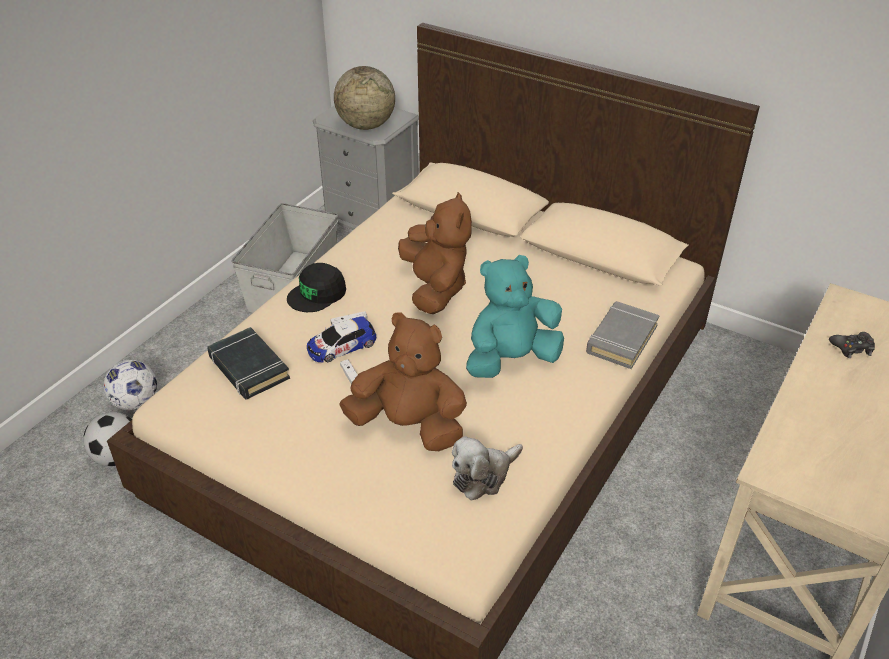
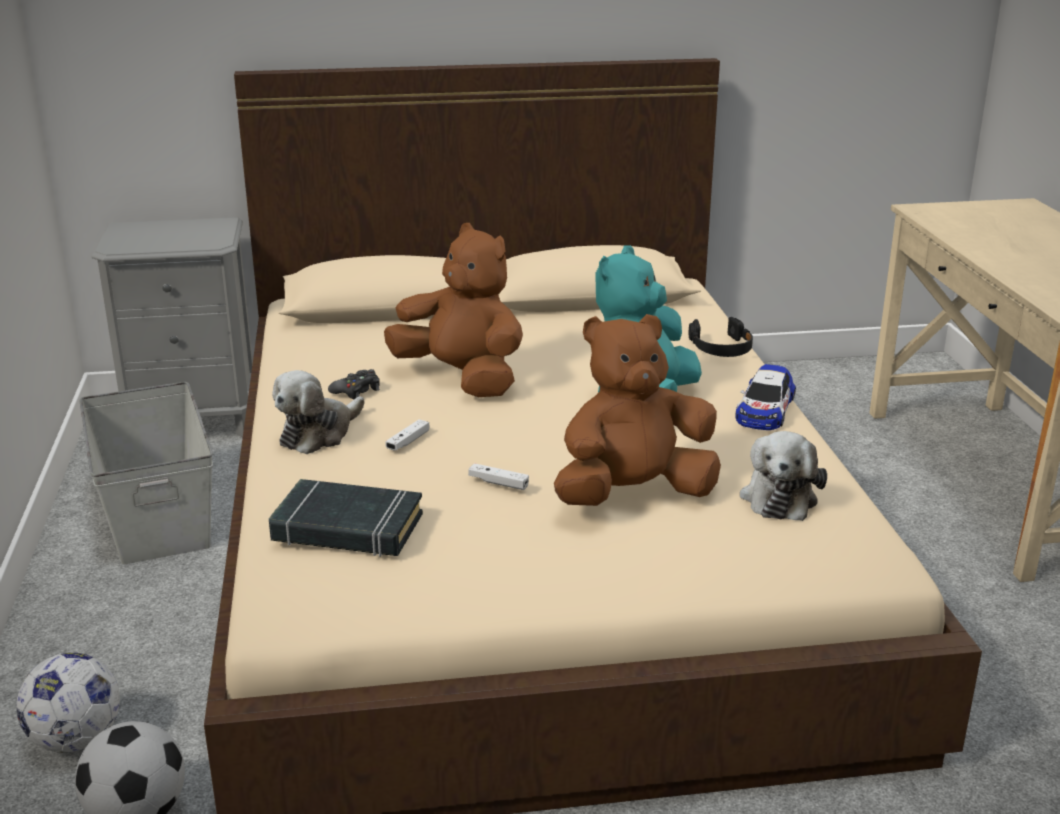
camera: 40 degrees left, 15 degrees down
black cap [287,263,346,312] -> plush toy [272,370,365,454]
toy car [307,316,376,363] -> toy car moved to [735,364,796,430]
globe [334,66,395,130] -> none
grey book [586,301,660,369] -> black headphones [689,317,753,357]
black game controller [829,332,875,358] -> black game controller moved to [328,369,380,399]

